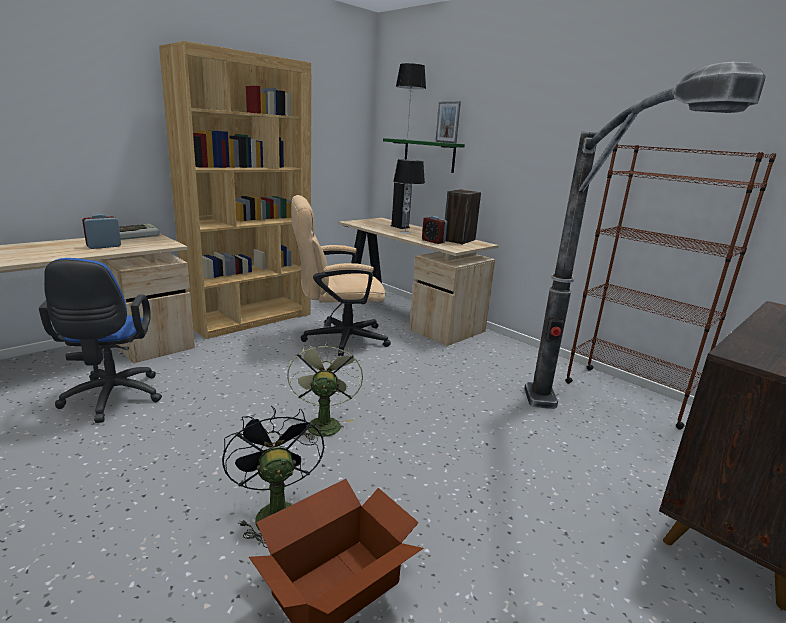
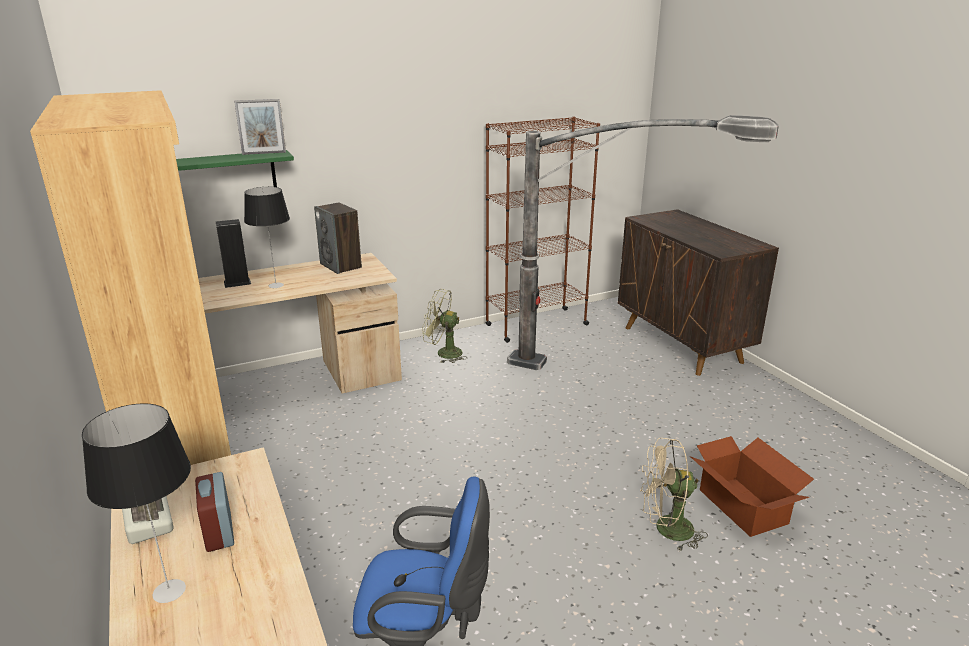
camera: 70 degrees left, 5 degrees up
black fan [222,406,324,548] -> beige fan [640,438,708,552]
green fan [287,339,363,443] -> green fan moved to [422,289,468,363]
beige office chair [291,195,391,356] -> none
table lamp [396,63,426,140] -> table lamp moved to [82,403,191,603]
alarm clock [422,216,447,244] -> none

